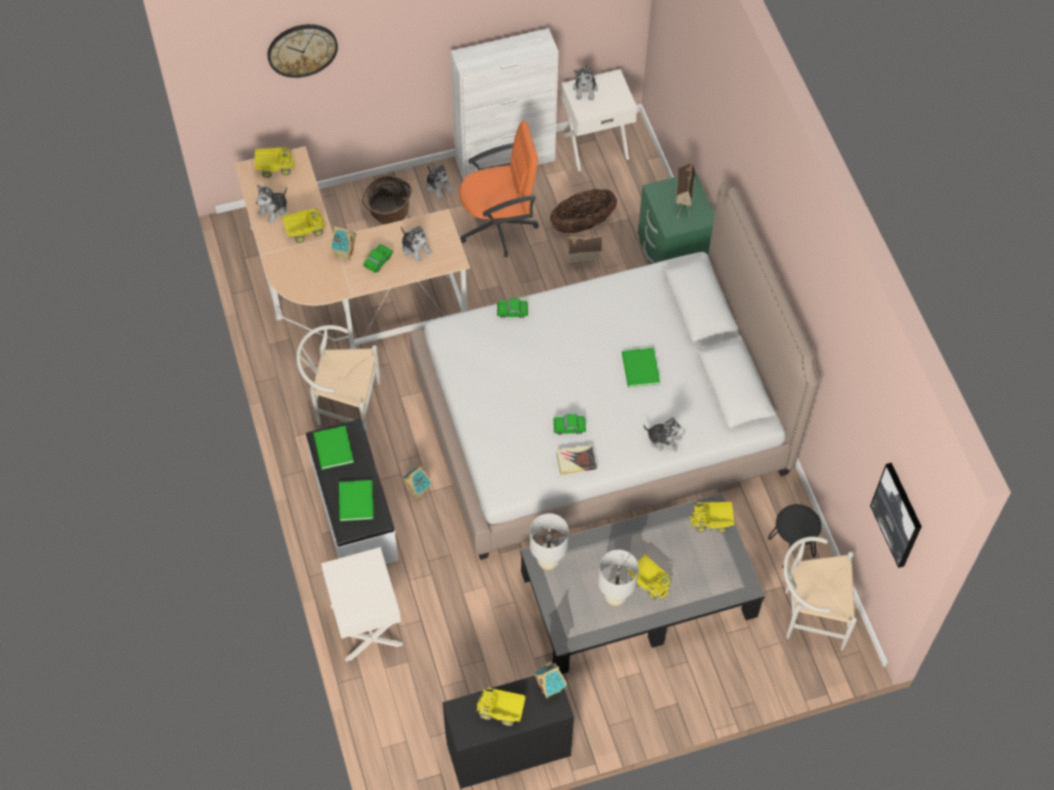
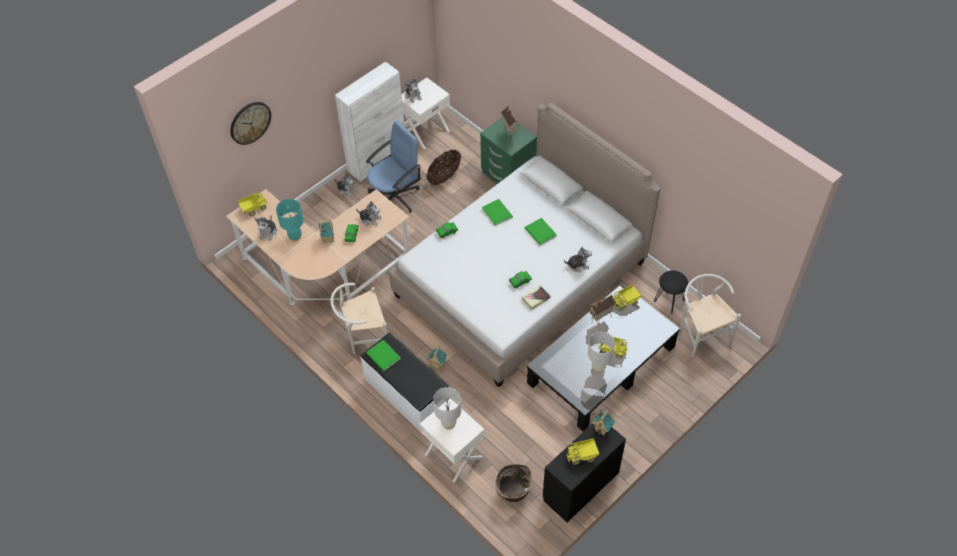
camera: 25 degrees left, 5 degrees down
toy truck [283,208,326,243] -> turquoise table lamp [276,199,304,241]
green book [339,480,374,521] -> green book moved to [482,199,513,226]
basket [362,175,412,225] -> basket moved to [495,464,532,502]
orange office chair [459,121,539,257] -> blue office chair [366,121,421,213]
white table lamp [530,513,569,571] -> white table lamp moved to [433,387,461,429]
toy house [568,236,602,273] -> toy house moved to [590,295,615,326]
white chair [783,536,857,651] -> white chair turned 90 degrees clockwise [680,274,741,358]
picture [870,463,922,568] -> none

